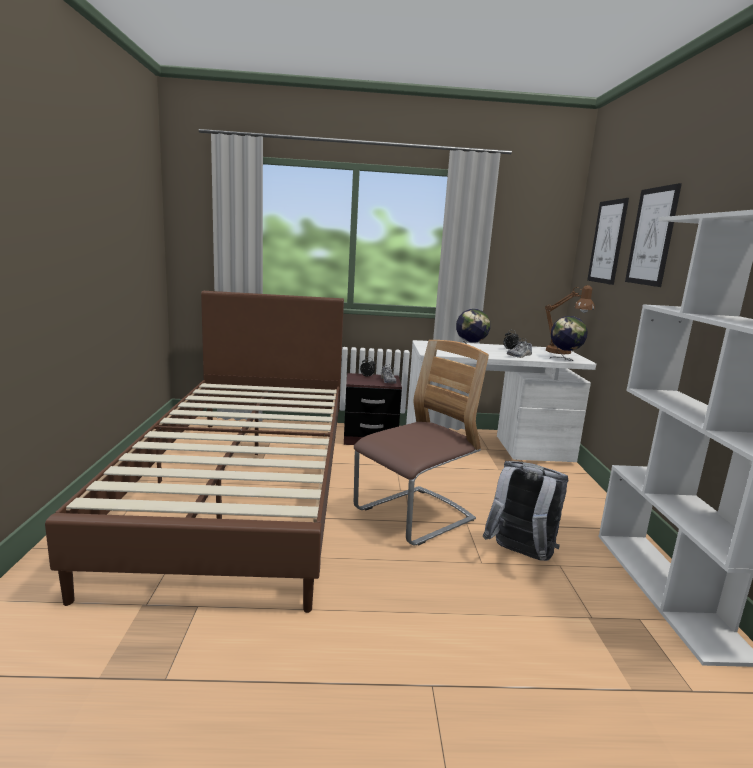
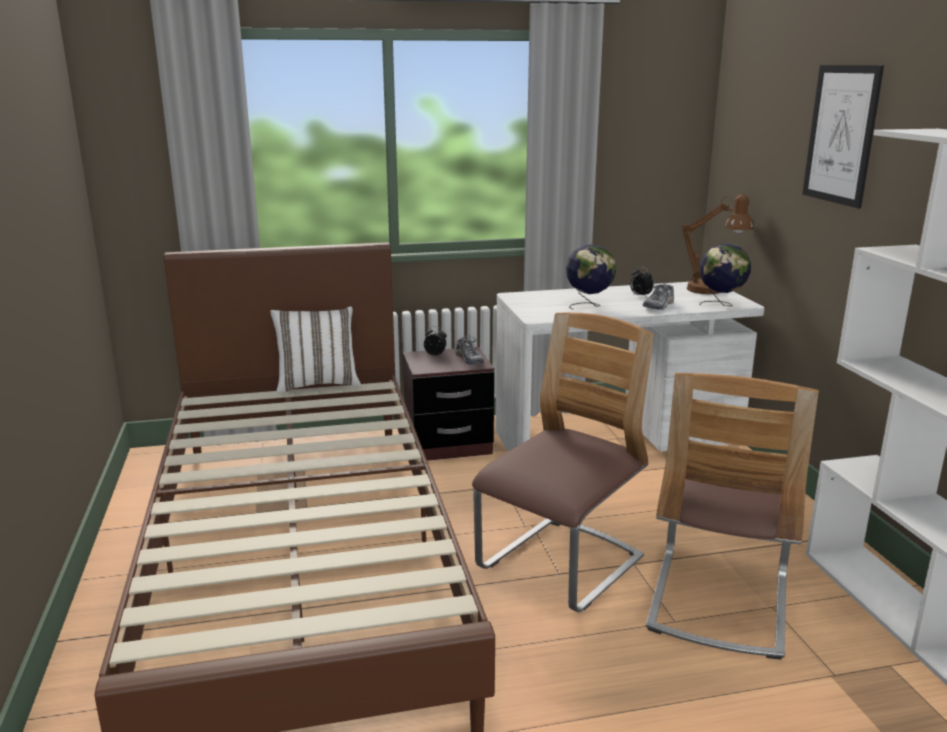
camera: 10 degrees left, 5 degrees up
grey backpack [483,461,569,561] -> chair [646,373,819,660]
picture [587,198,629,285] -> none
none -> white pillow [270,307,361,394]

